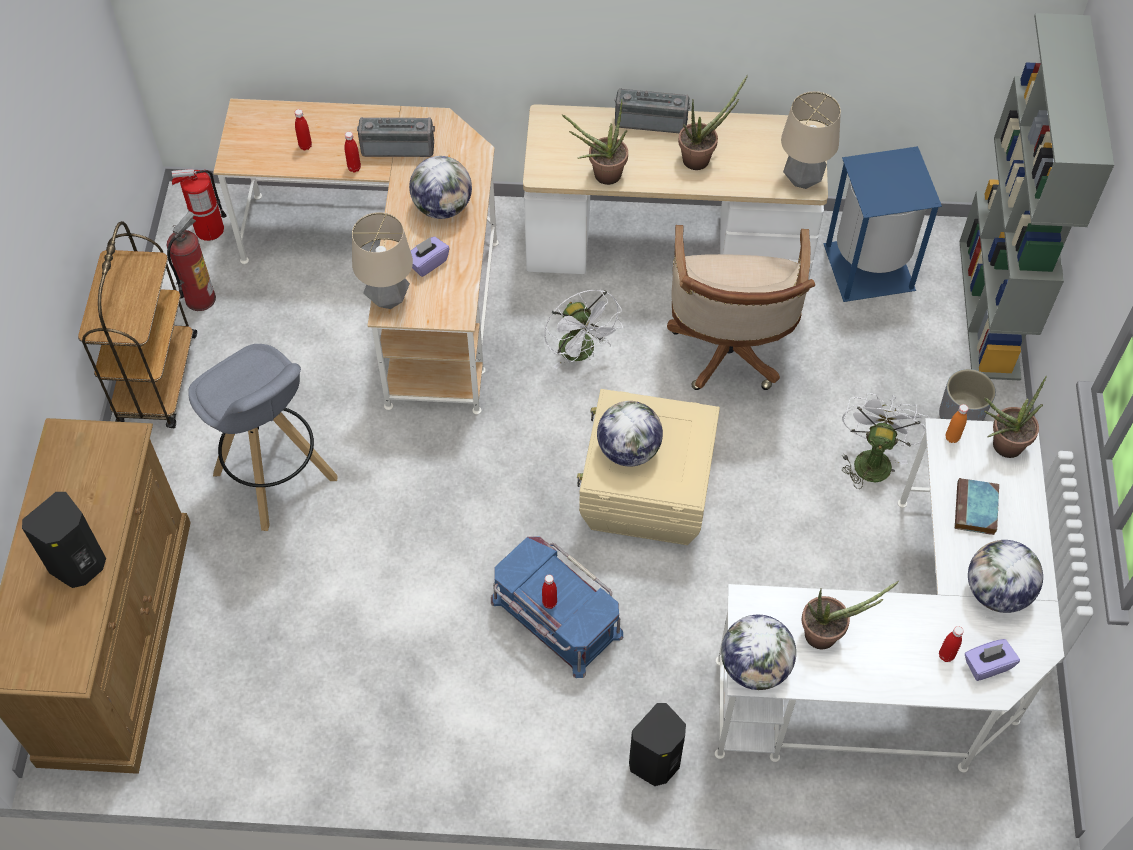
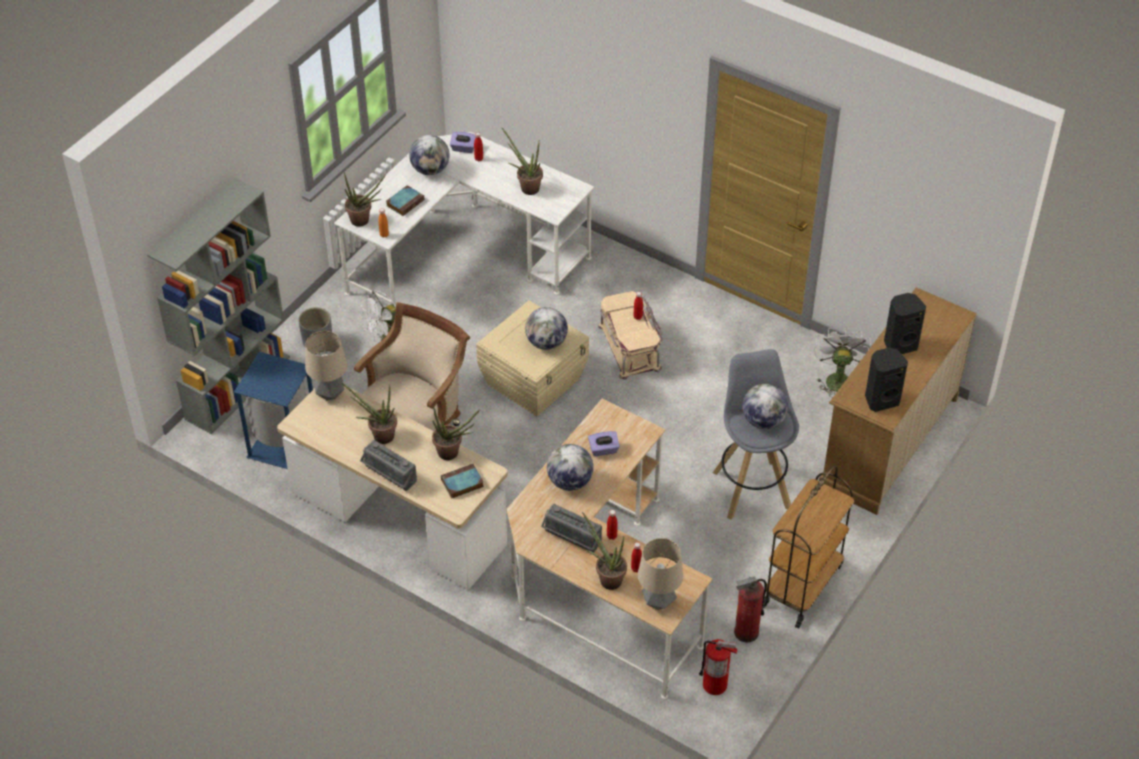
camera: 150 degrees left, 10 degrees down
table lamp [352,212,413,309] -> table lamp moved to [638,538,683,610]
blue storage box [491,536,623,678] -> beige storage box [598,291,663,380]
white fan [544,290,623,369] -> white fan moved to [814,327,871,397]
black speaker [629,703,686,786] -> black speaker moved to [865,348,908,412]
globe [721,615,796,690] -> globe moved to [742,384,788,429]
none -> book [441,464,484,499]
none -> potted plant [582,512,627,590]

